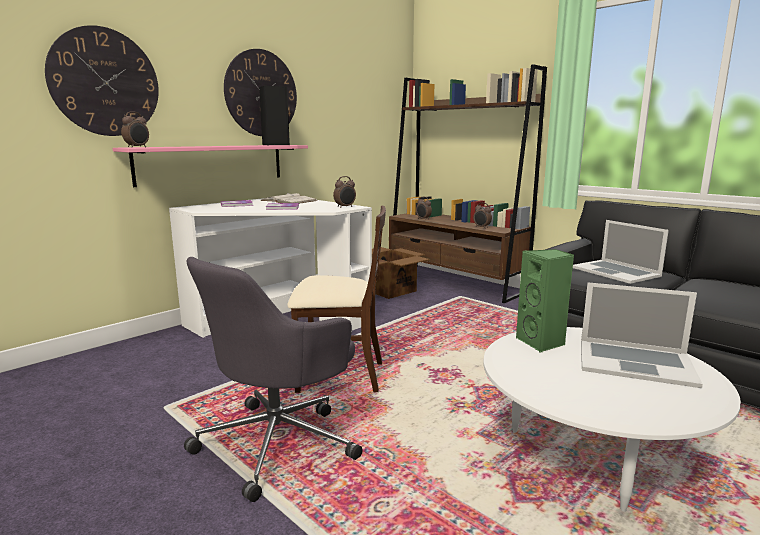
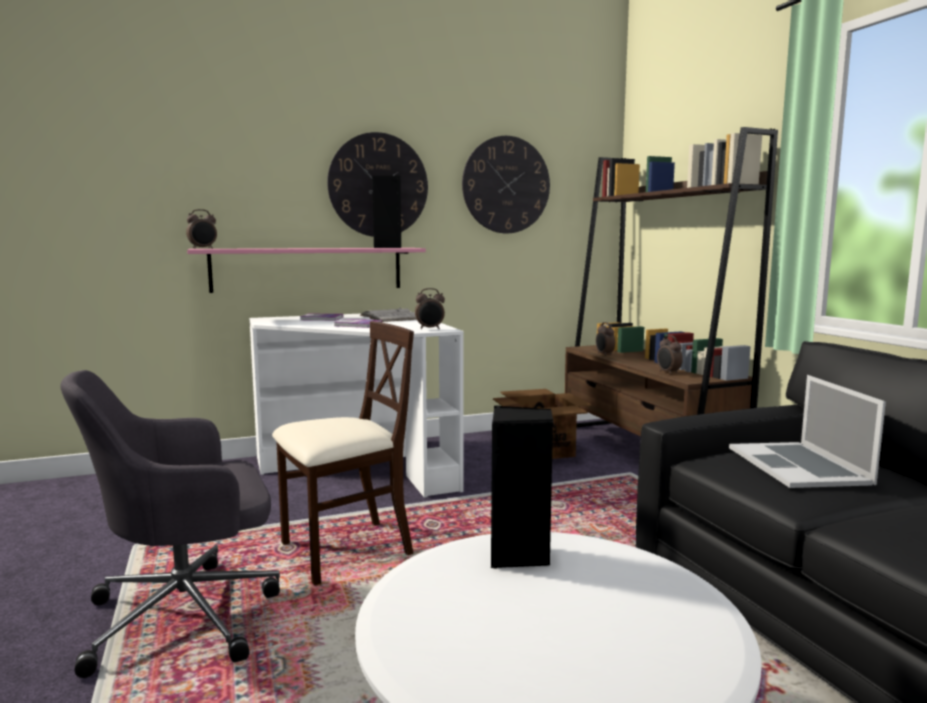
camera: 25 degrees right, 5 degrees down
wall clock [45,25,159,136] -> wall clock moved to [462,136,550,233]
beige chair [288,205,386,393] -> beige chair turned 60 degrees counterclockwise [272,321,414,585]
green speaker [516,249,574,352] -> black speaker [491,405,554,569]
laptop [581,282,703,388] -> none

